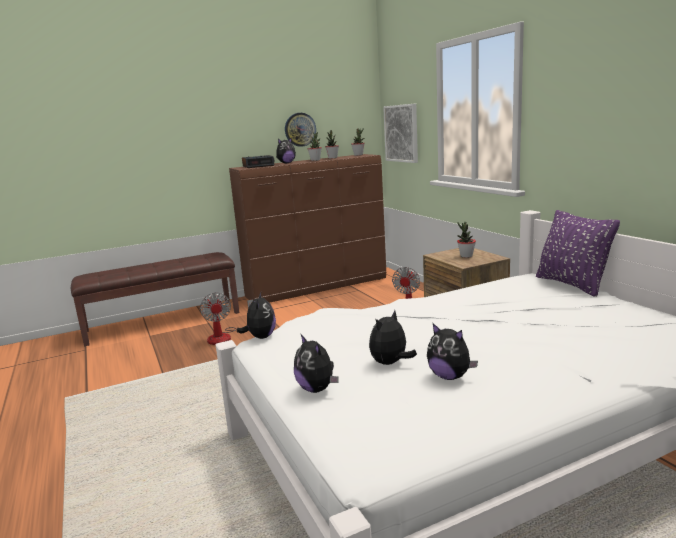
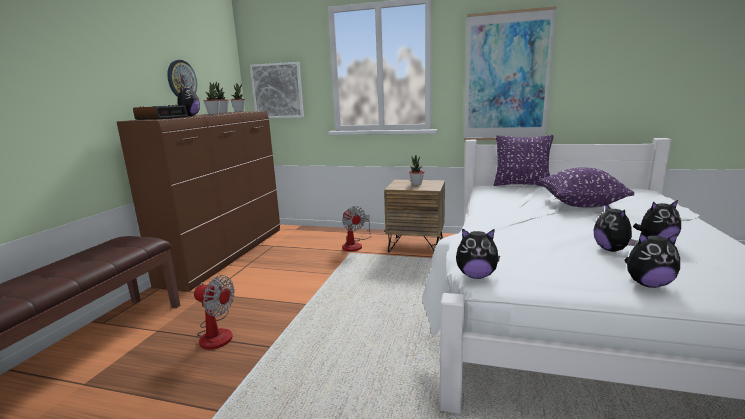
camera: 50 degrees left, 0 degrees up
plush toy [237,292,276,339] -> plush toy turned 150 degrees clockwise [456,228,500,279]
none -> picture [464,6,556,140]
none -> purple pillow [539,168,634,208]

